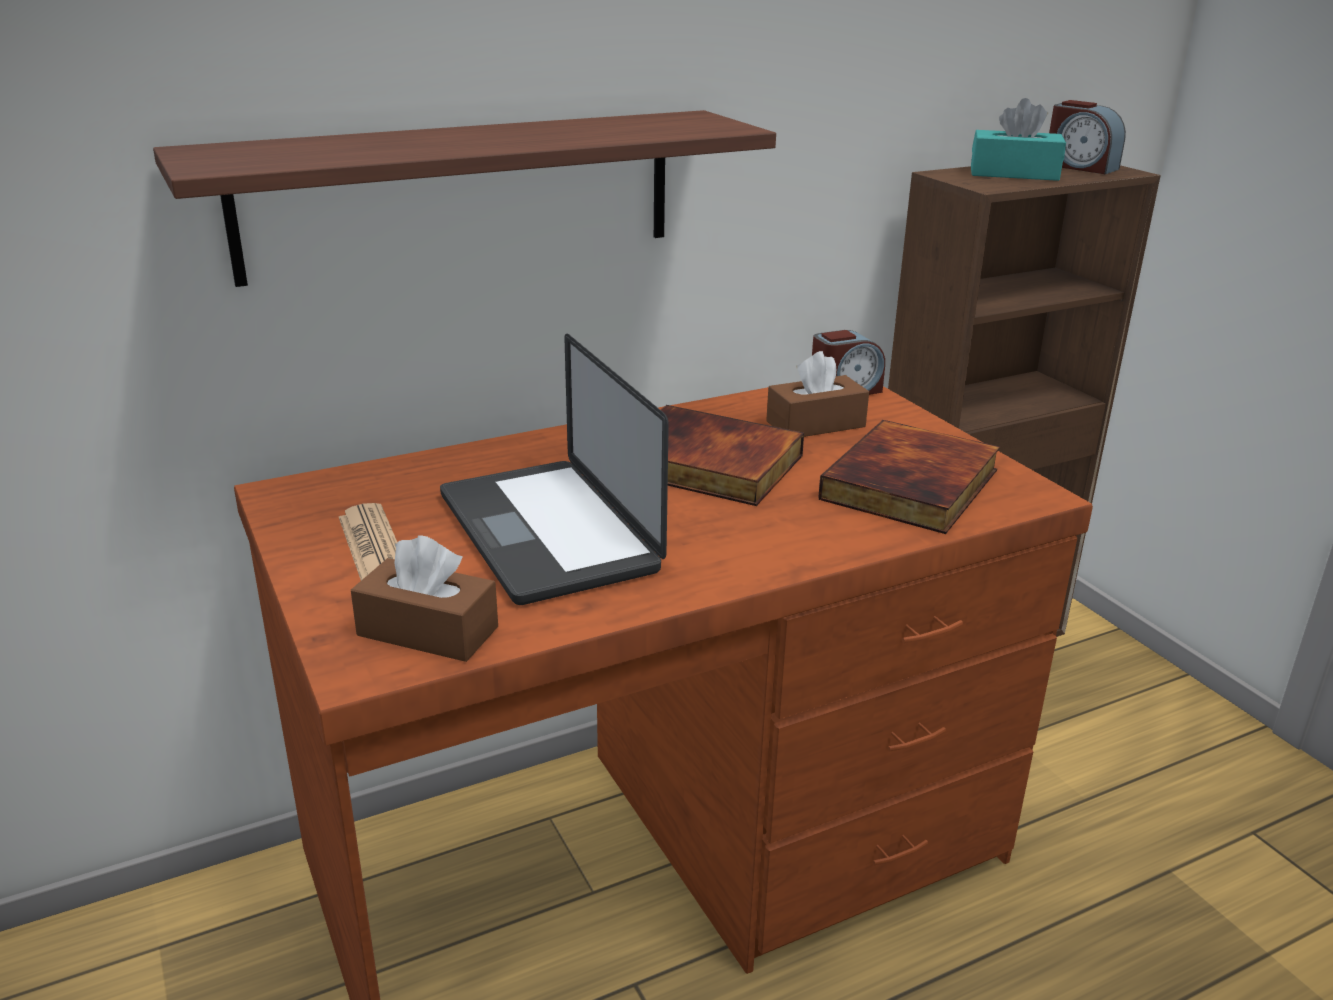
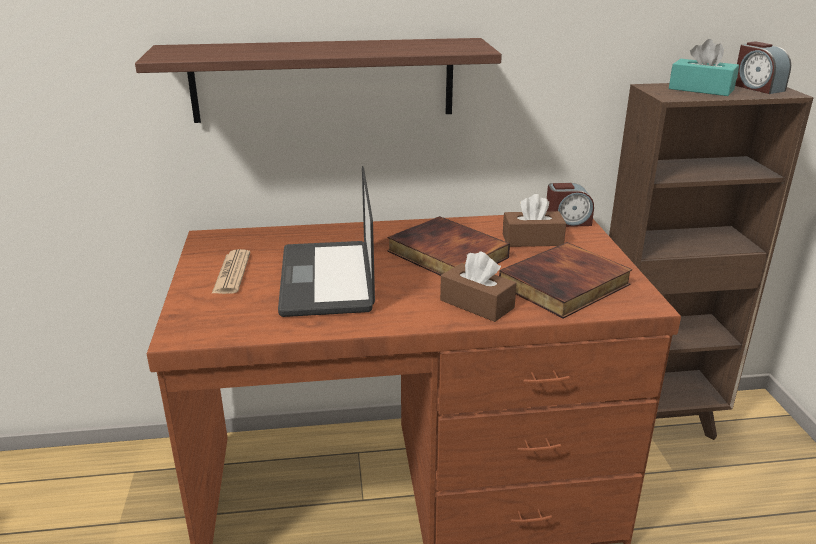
camera: 20 degrees right, 0 degrees up
brown tissue box [351,535,498,662] -> brown tissue box moved to [440,251,517,322]

